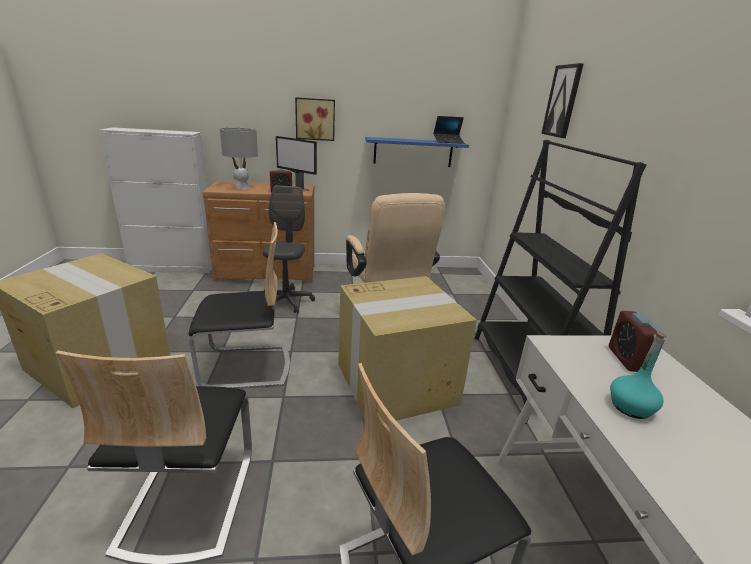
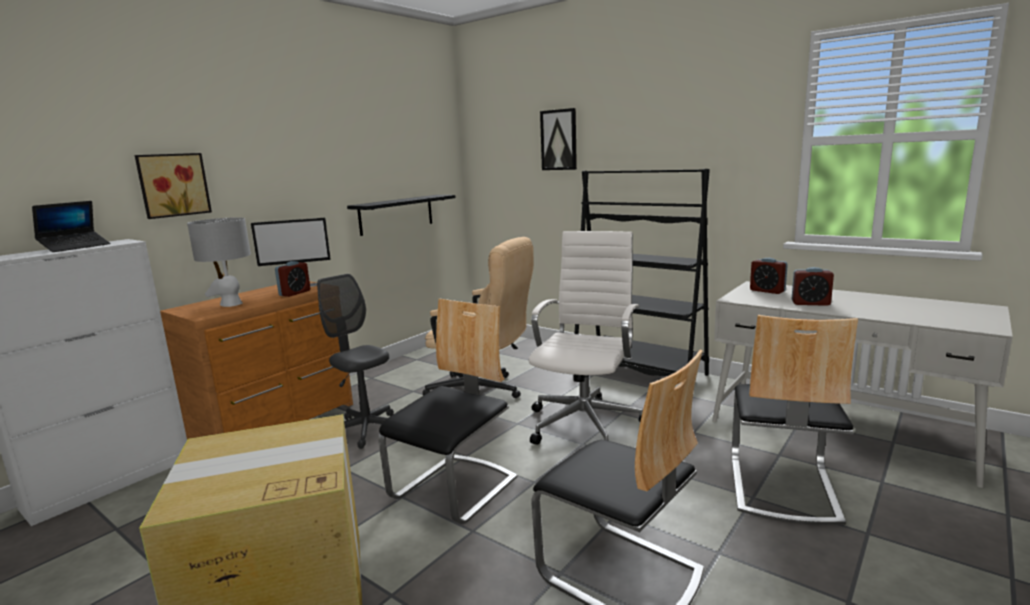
camera: 45 degrees left, 10 degrees down
picture [295,97,335,141] -> picture moved to [135,153,212,219]
cardboard box [338,276,477,421] -> white office chair [529,231,643,445]
blue shelf [365,137,469,167] -> black shelf [347,195,456,236]
laptop [433,116,464,144] -> laptop moved to [32,201,111,252]
turquoise bottle [610,331,666,419] -> alarm clock [792,267,834,306]

